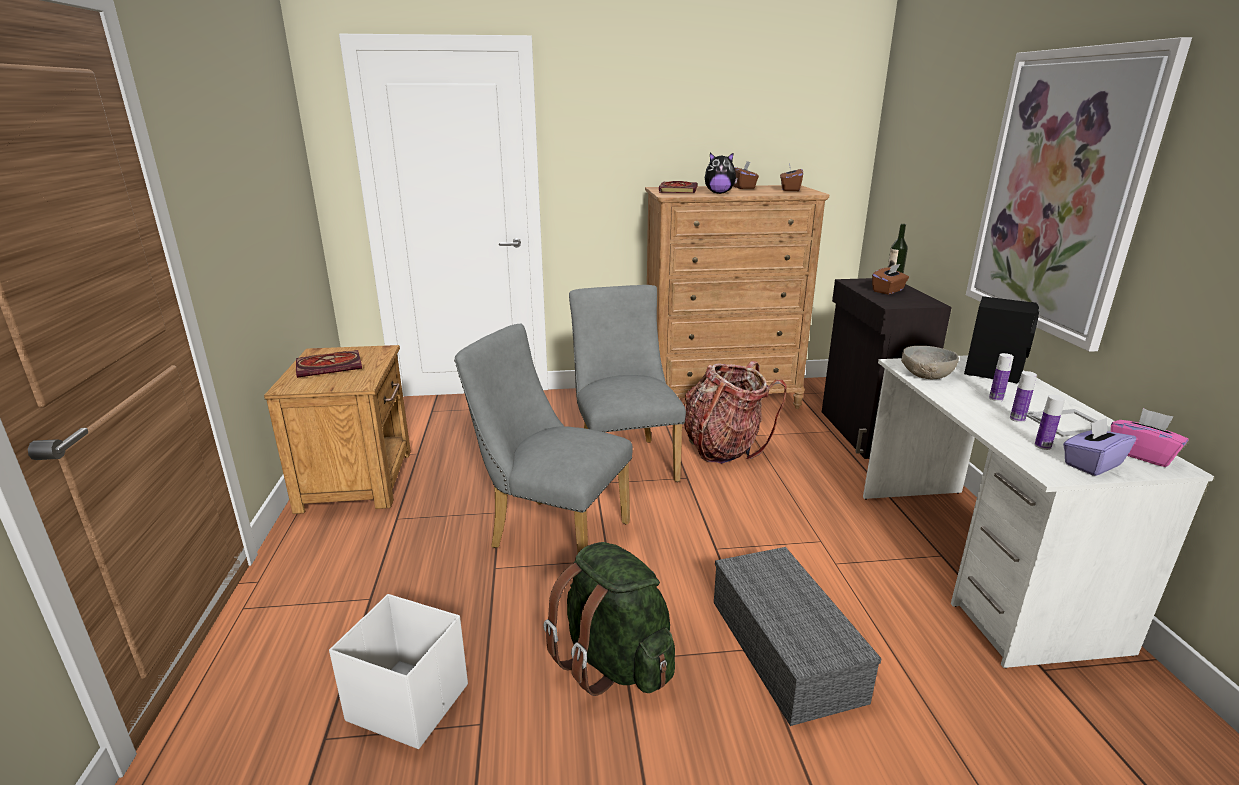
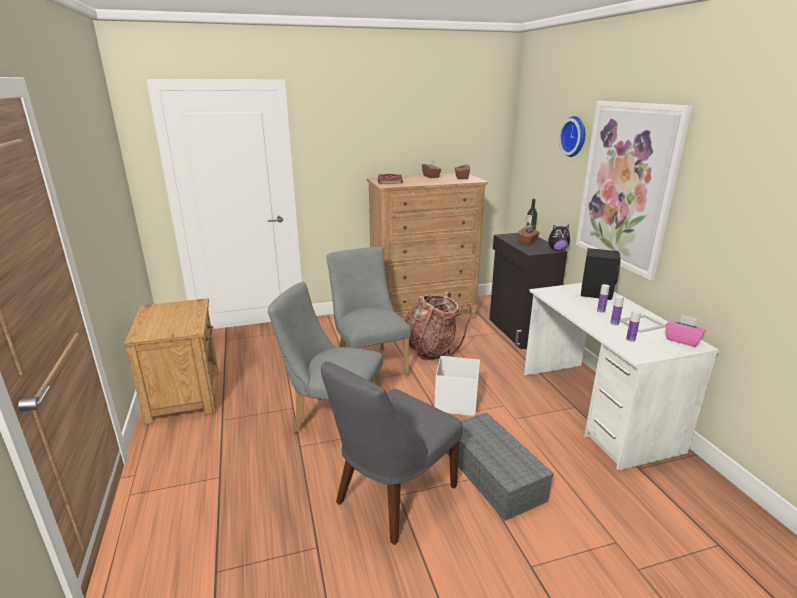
camera: 10 degrees left, 0 degrees up
book [296,350,362,378] -> none
white storage box [329,594,468,749] -> white storage box moved to [435,356,480,416]
green backpack [544,542,675,696] -> grey chair [321,361,463,545]
plush toy [705,152,738,194] -> plush toy moved to [548,225,570,251]
grey bowl [901,346,959,379] -> none
purple tissue box [1063,418,1136,476] -> none
none -> wall clock [559,116,585,157]

